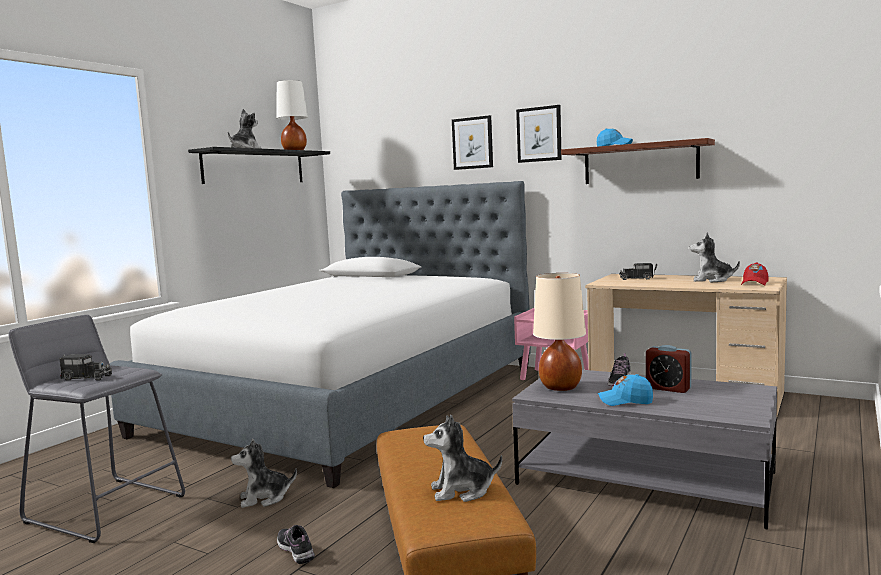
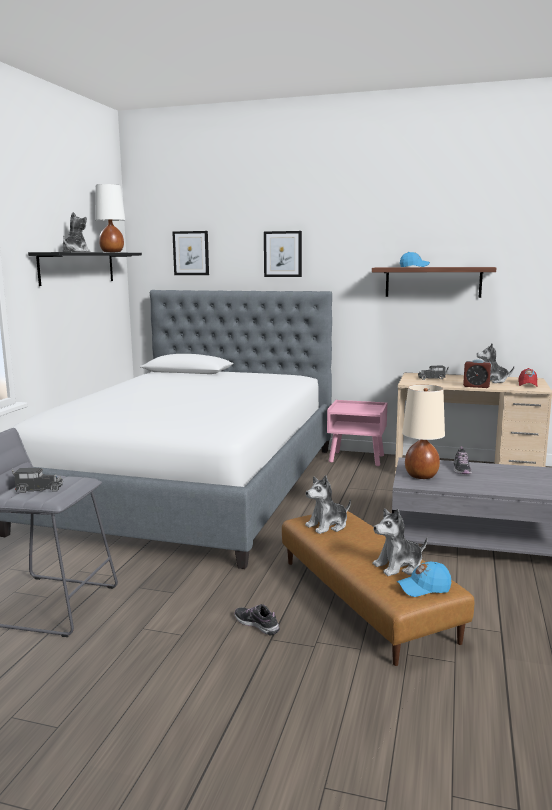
camera: 15 degrees left, 5 degrees up
plush toy [231,438,297,508] -> plush toy moved to [305,475,351,534]
picture [516,105,562,163] -> picture moved to [172,231,209,275]
blue cap [598,374,653,406] -> blue cap moved to [397,561,451,597]
alarm clock [646,345,691,393] -> alarm clock moved to [463,359,491,388]

